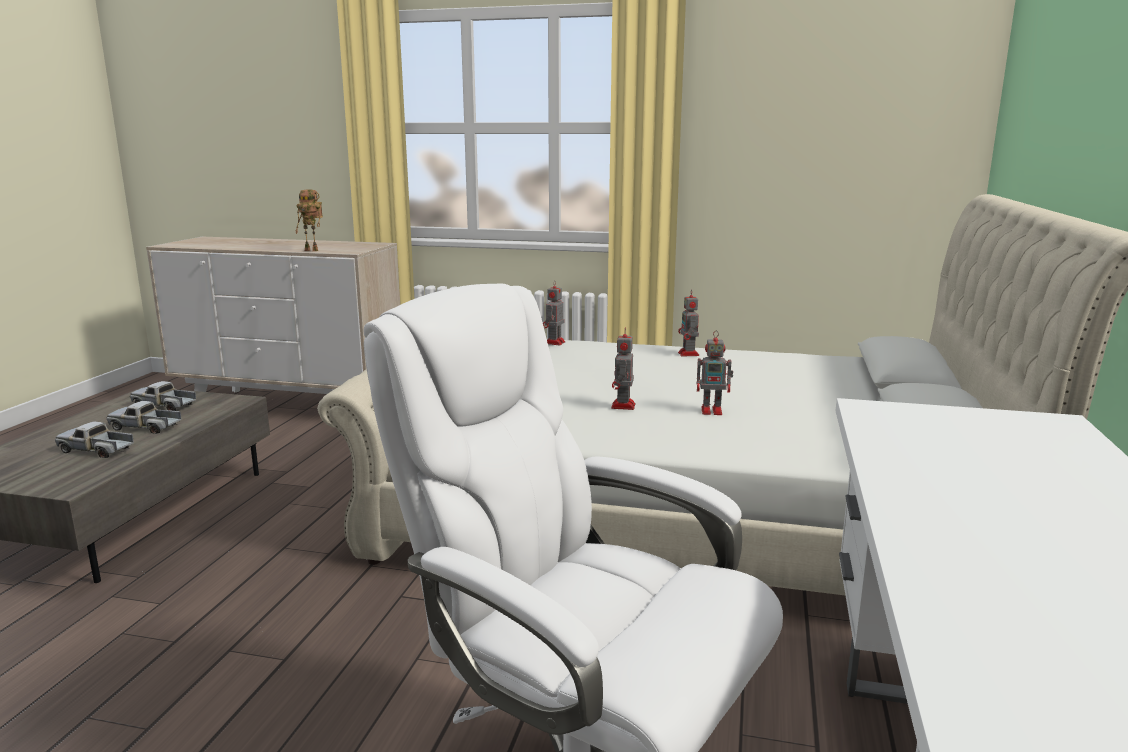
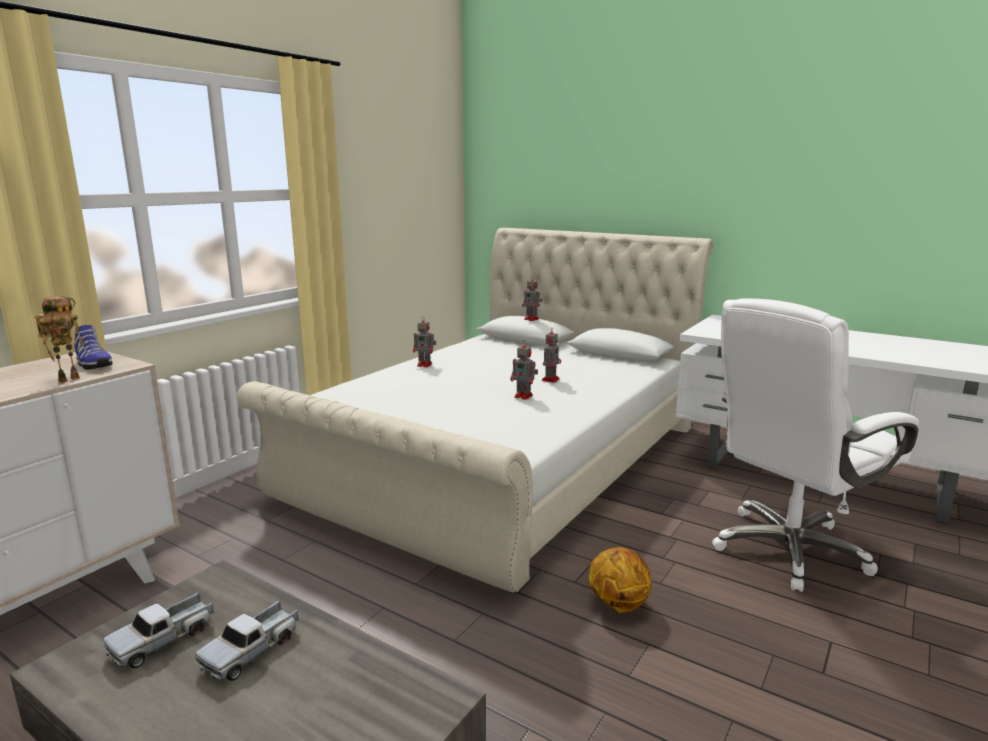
camera: 70 degrees left, 0 degrees up
toy truck [55,422,134,458] -> none
toy robot [543,280,565,345] -> toy robot moved to [522,275,542,321]
none -> shoe [74,325,113,370]
none -> basketball [589,547,652,613]

